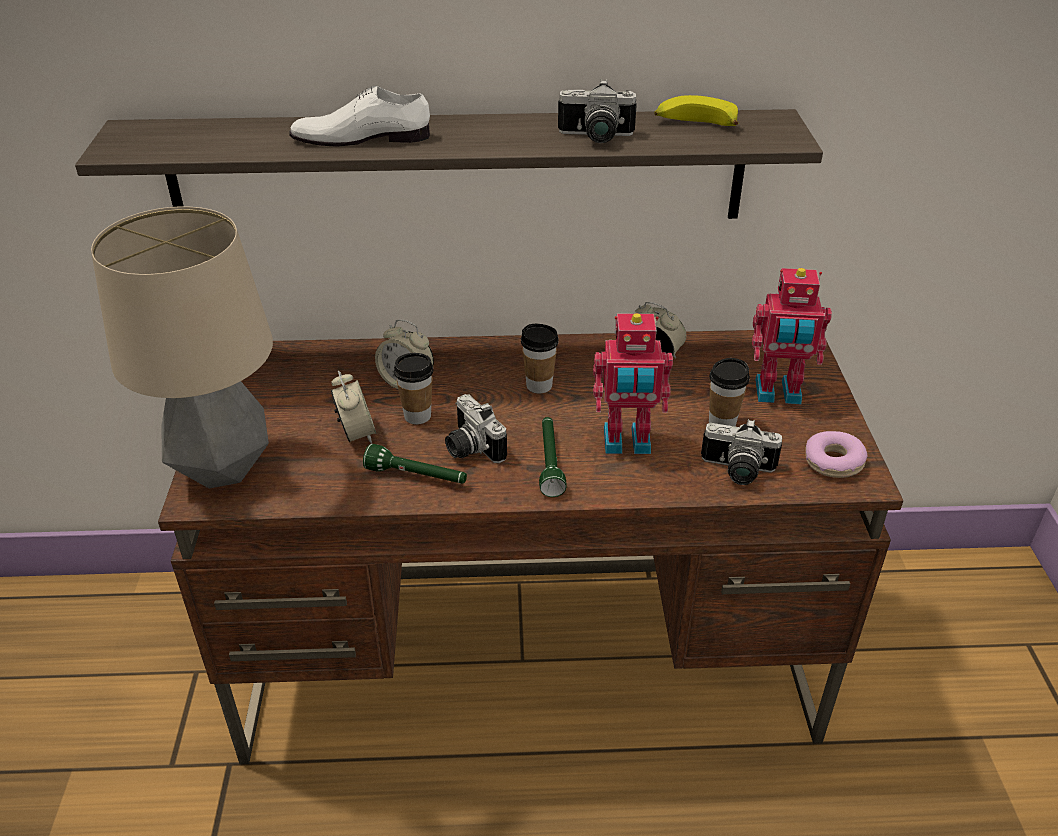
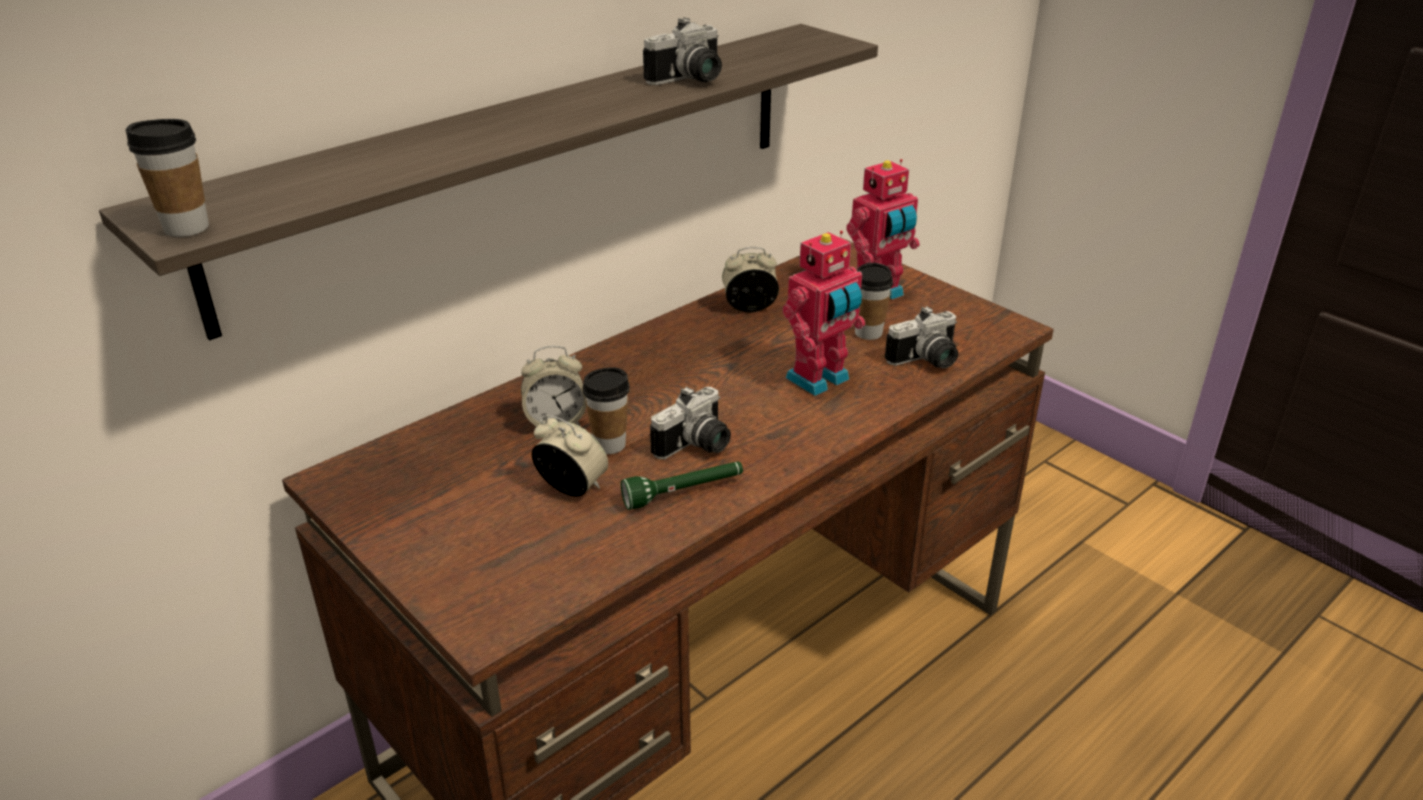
camera: 40 degrees left, 5 degrees down
table lamp [91,206,273,488] -> none
white shoe [289,86,430,147] -> none
camera [445,394,507,463] -> camera turned 60 degrees counterclockwise [650,387,731,459]
cup [521,324,559,393] -> cup moved to [126,119,209,237]
green flashlight [539,417,567,497] -> none
banana [655,95,738,126] -> none
donut [805,431,867,478] -> none

